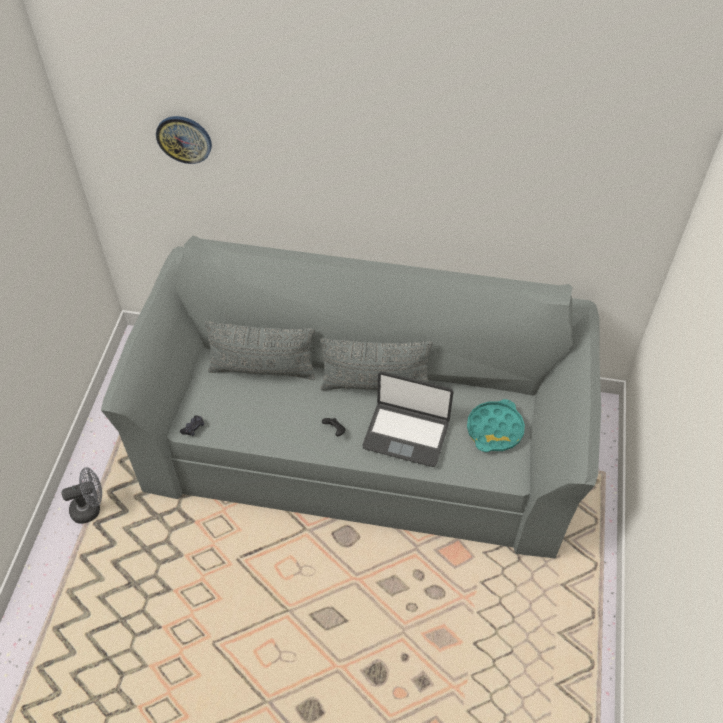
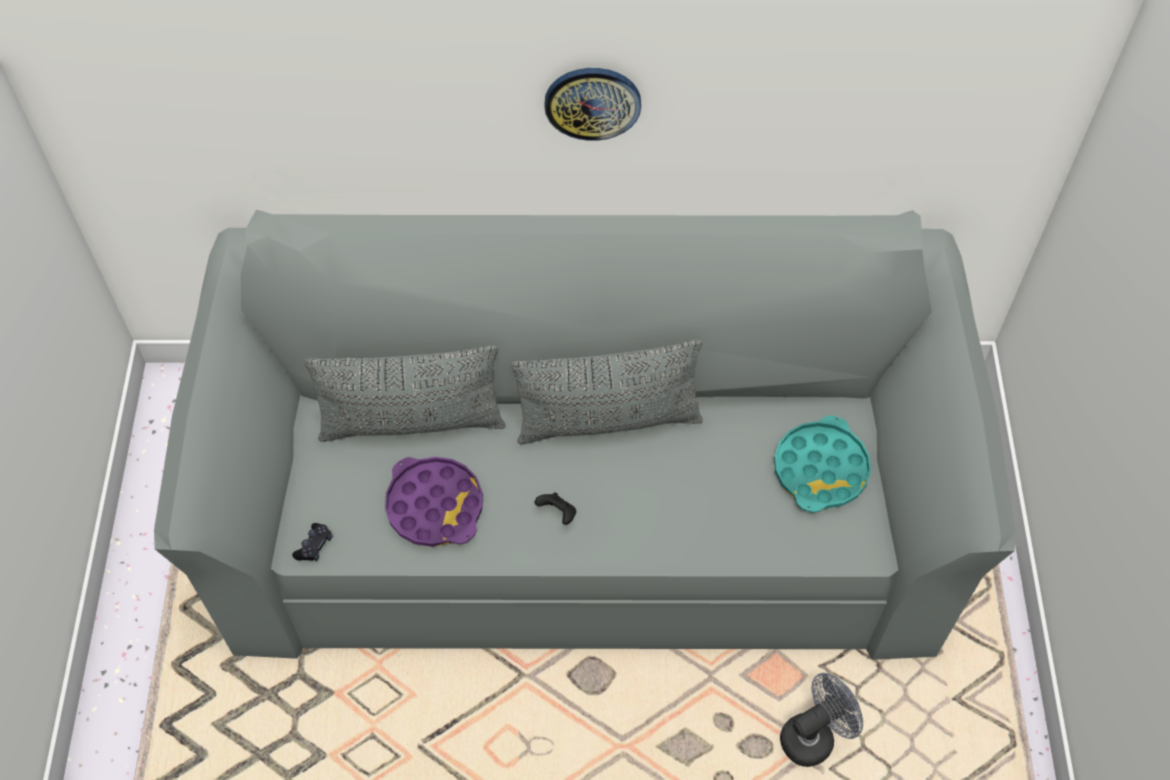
camera: 10 degrees left, 5 degrees up
grey fan [61,467,102,524] -> grey fan moved to [780,673,863,767]
wall clock [156,116,212,164] -> wall clock moved to [544,68,641,141]
laptop [363,371,453,467] -> none
none -> purple tray [385,457,483,547]

